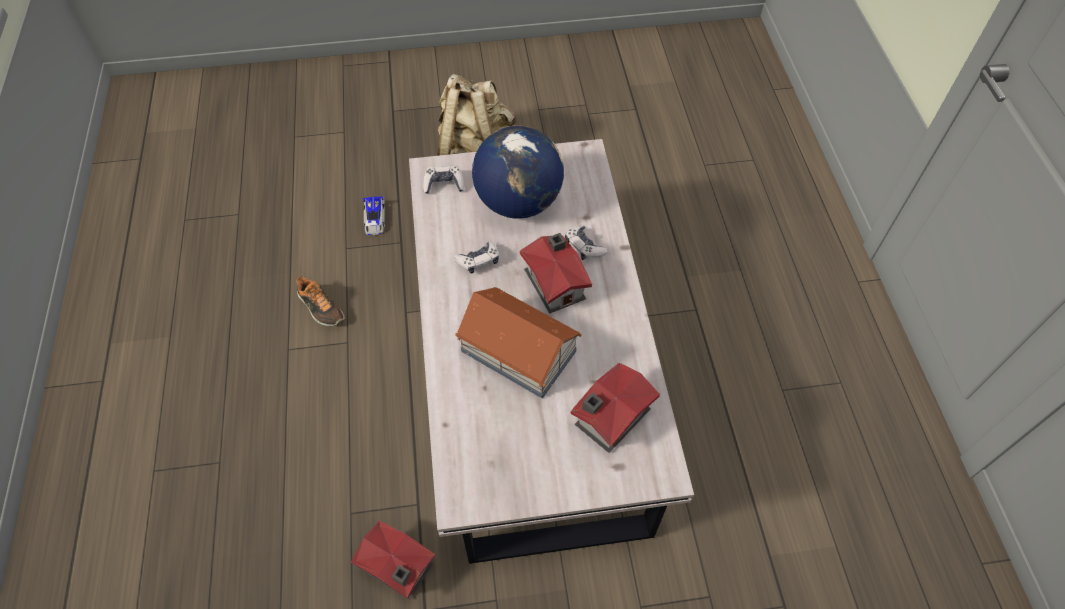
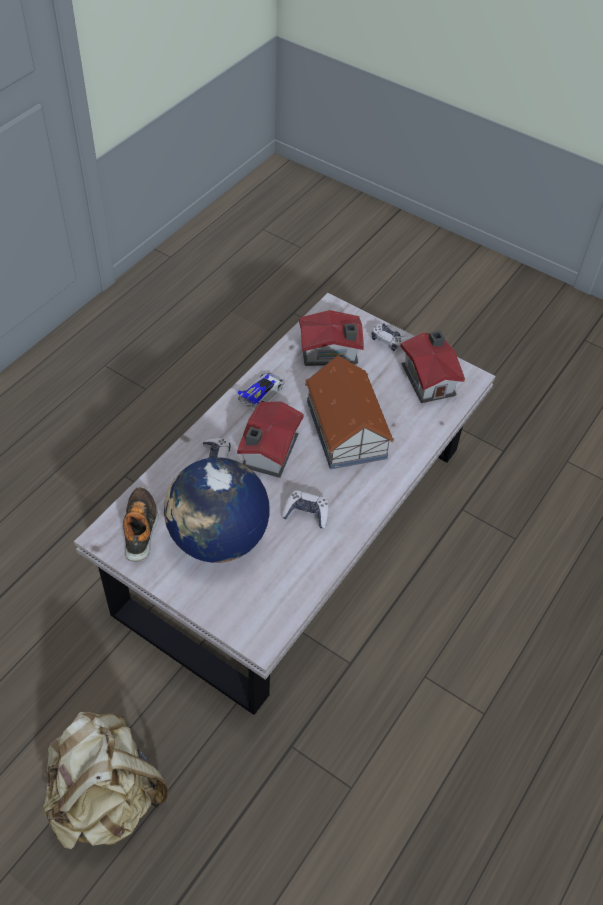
camera: 140 degrees left, 5 degrees down
shoe [297,276,345,326] -> shoe moved to [123,487,158,561]
toy house [351,521,436,600] -> toy house moved to [400,331,465,403]
toy car [363,196,385,235] -> toy car moved to [238,372,285,410]
game controller [423,165,464,194] -> game controller moved to [371,323,411,351]

